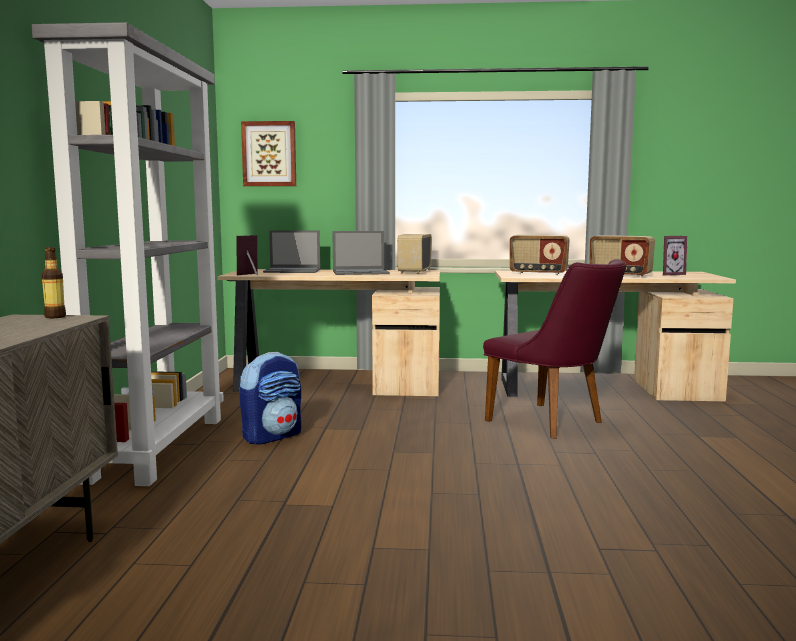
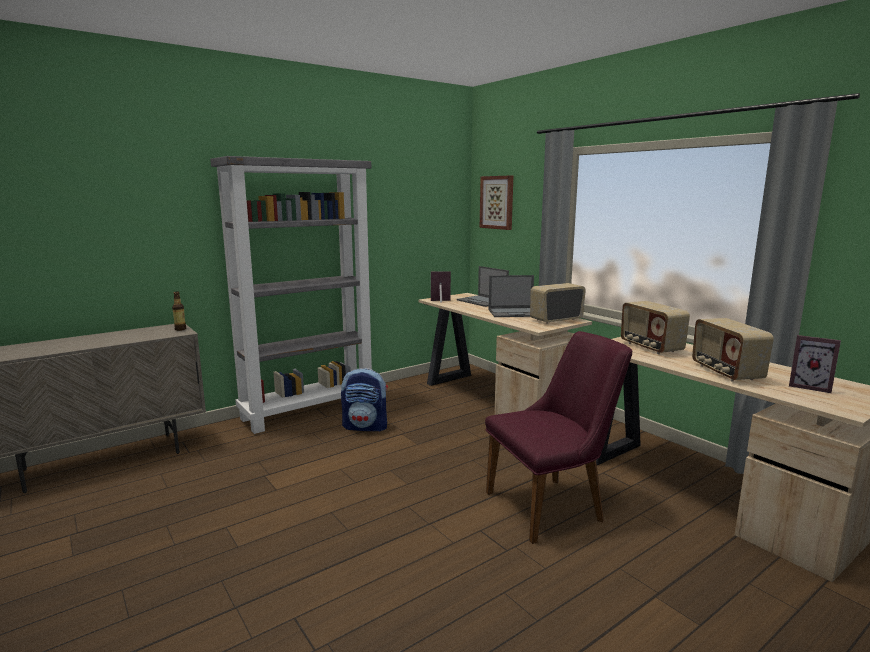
camera: 50 degrees right, 5 degrees up
laptop [332,231,390,275] -> laptop turned 45 degrees counterclockwise [488,275,534,317]
purple chair [483,259,626,439] -> purple chair turned 120 degrees counterclockwise [485,331,632,544]

